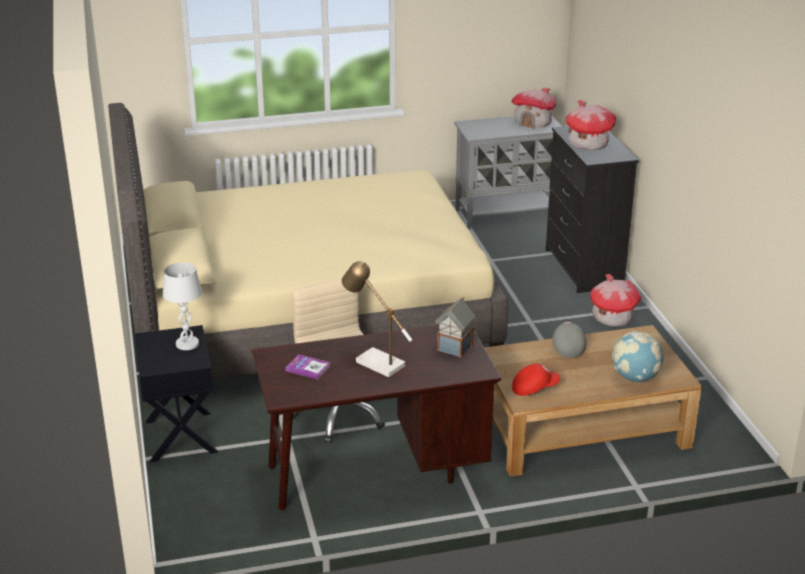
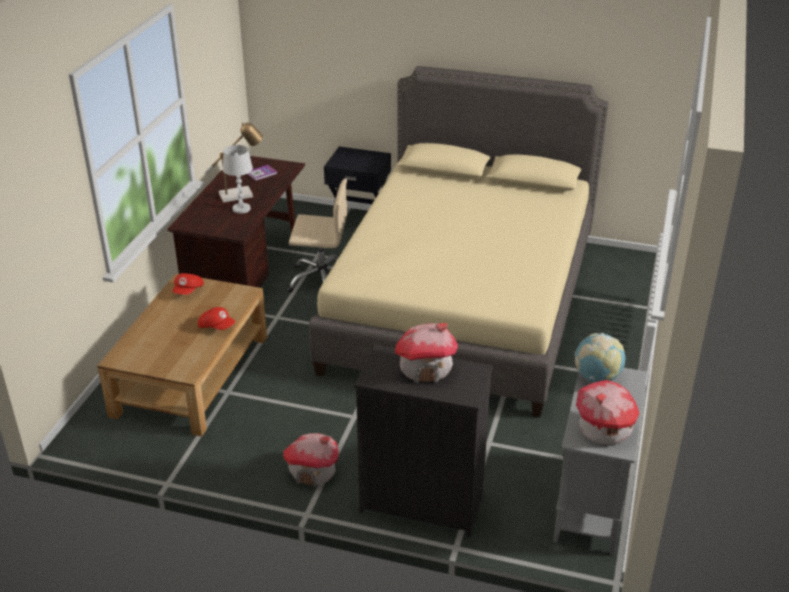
camera: 120 degrees right, 5 degrees up
white table lamp [163,262,202,350] -> white table lamp moved to [223,145,253,214]
toy house [435,297,476,358] -> none
grey cap [552,322,586,358] -> red cap [198,307,235,330]
globe [612,331,664,382] -> globe moved to [575,333,625,383]

